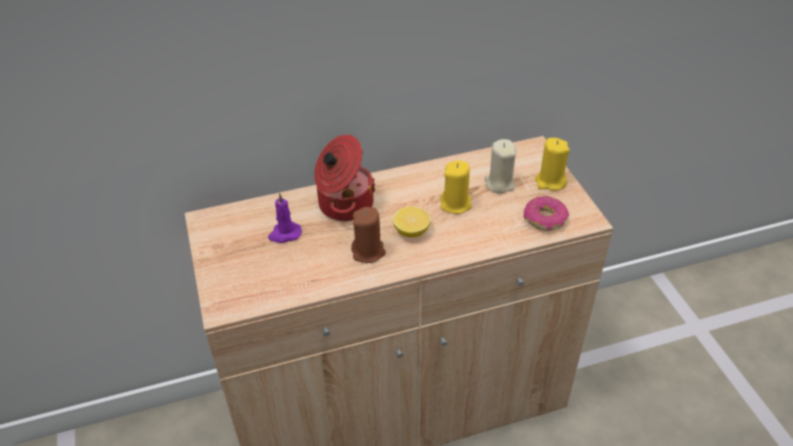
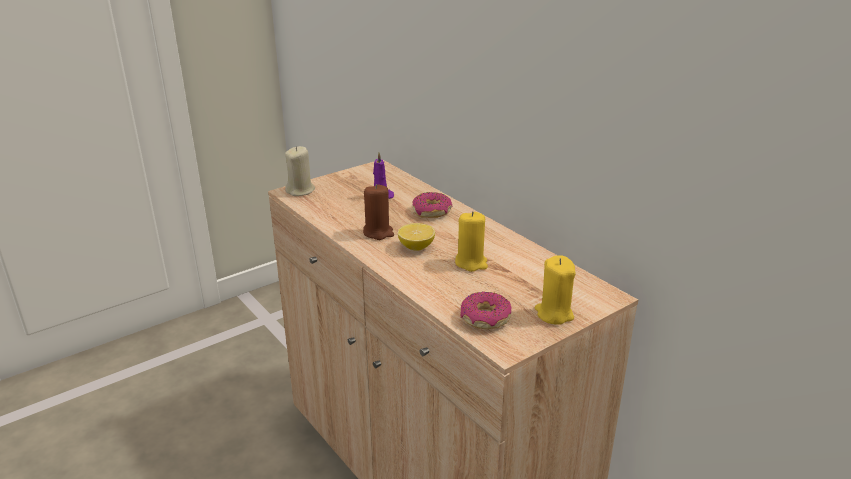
camera: 70 degrees right, 15 degrees down
cooking pot [314,135,375,221] -> donut [412,192,452,218]
beige candle [484,139,516,194] -> beige candle moved to [285,146,315,196]

